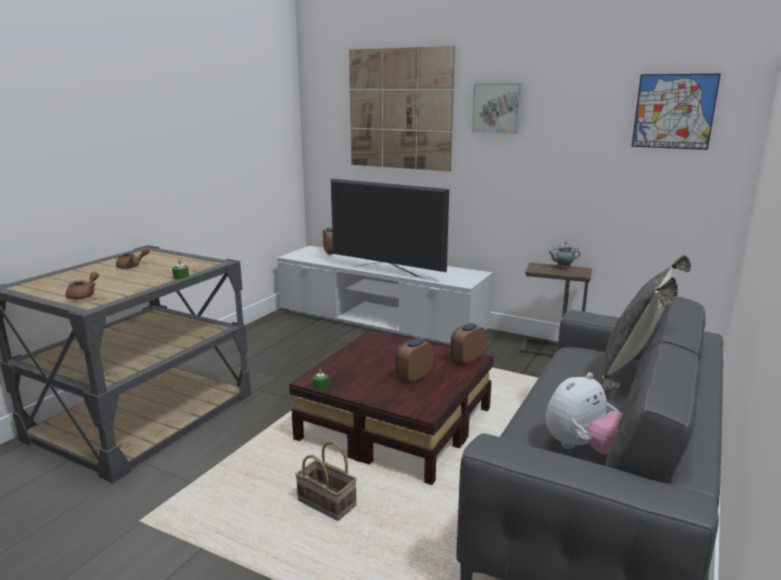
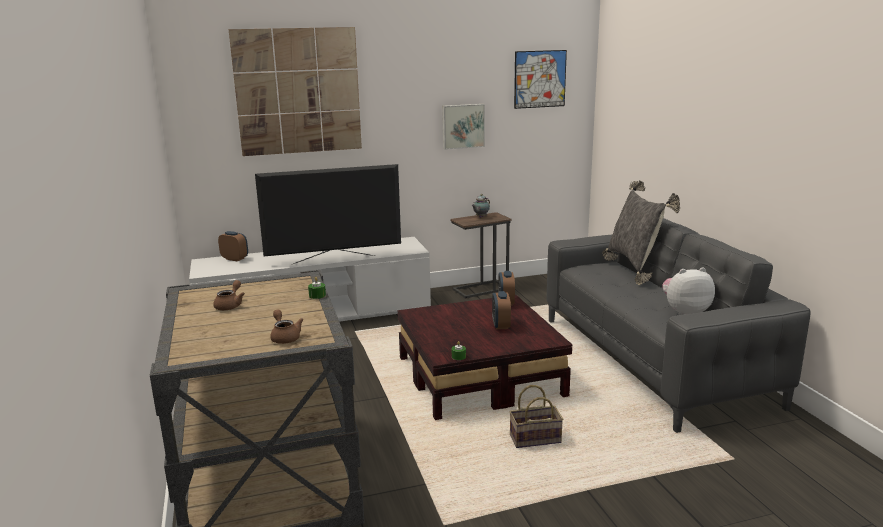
camera: 45 degrees left, 0 degrees up
picture [472,84,522,134] -> picture moved to [442,104,485,150]
plush toy [546,372,623,454] -> plush toy turned 105 degrees counterclockwise [662,267,715,315]

